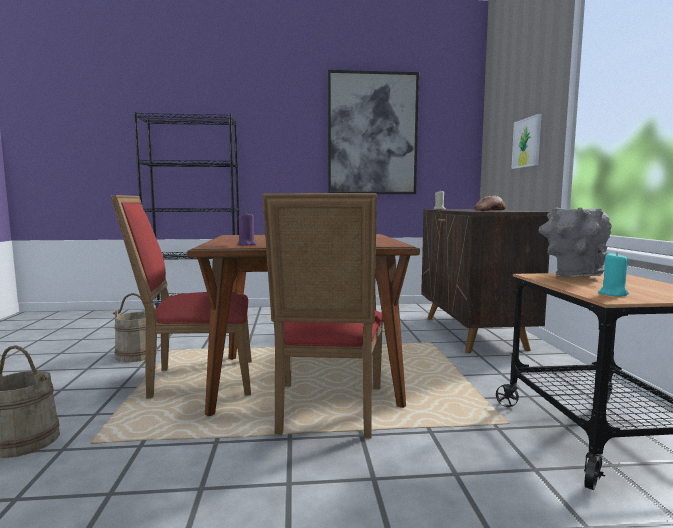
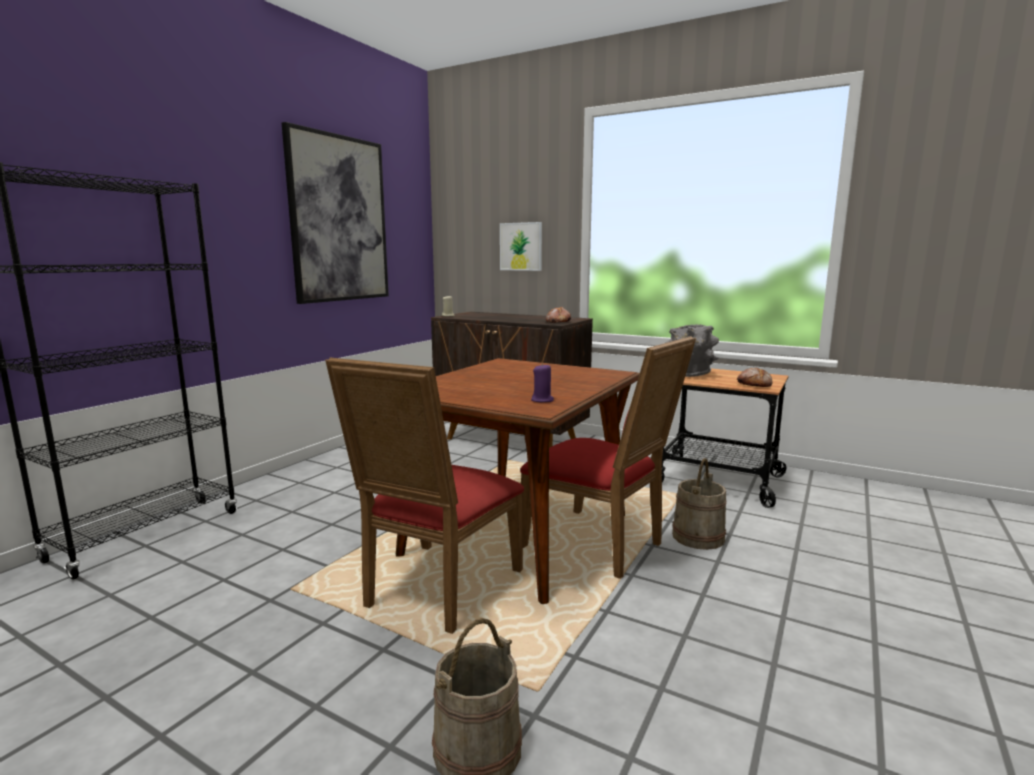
camera: 55 degrees left, 5 degrees up
beige bucket [113,293,157,362] -> beige bucket moved to [672,458,727,550]
turquoise candle [598,252,629,296] -> bread [737,368,773,387]

